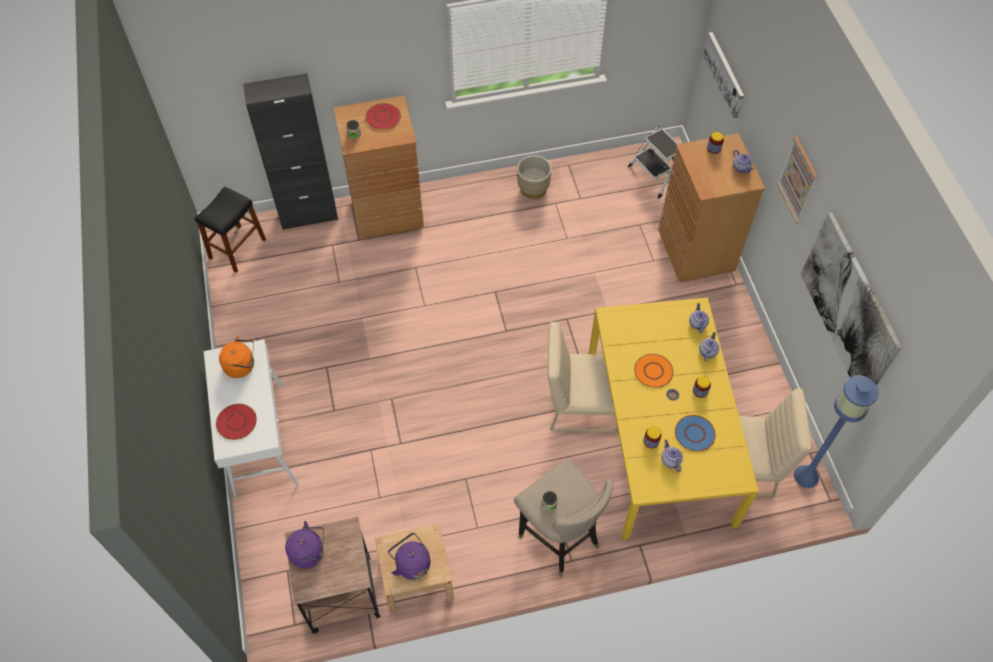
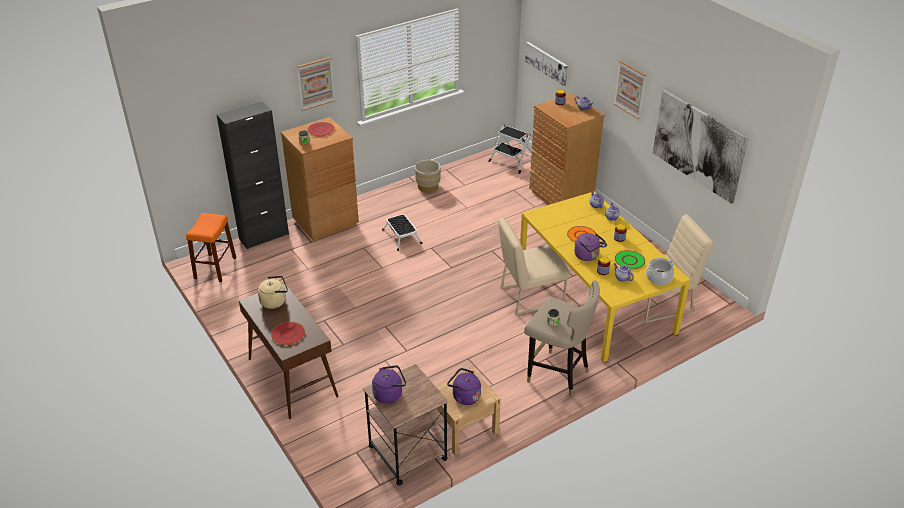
camera: 20 degrees left, 20 degrees down
black stool [195,186,266,273] -> orange stool [186,213,236,282]
white console table [204,339,299,500] -> brown console table [239,283,339,419]
orange kettle [219,336,254,378] -> beige kettle [258,276,288,309]
blue plate [675,415,716,452] -> green plate [615,250,645,270]
blue floor lamp [794,376,879,488] -> none
none -> picture [297,57,335,111]
none -> black step ladder [382,214,422,251]
none -> purple kettle [574,233,606,261]
none -> cooking pot [646,258,674,285]

